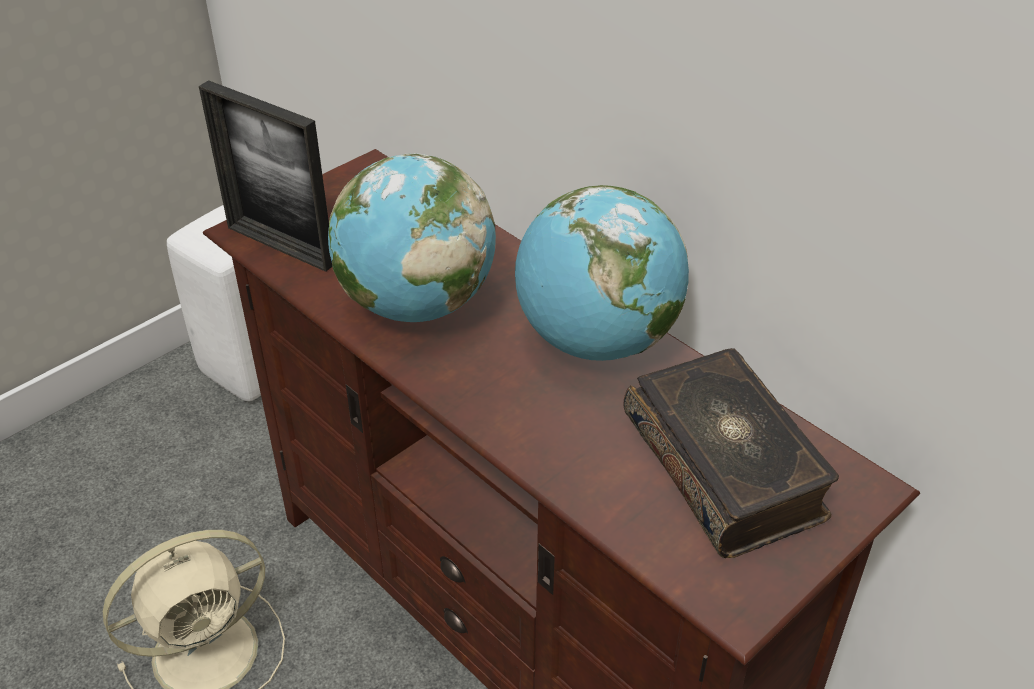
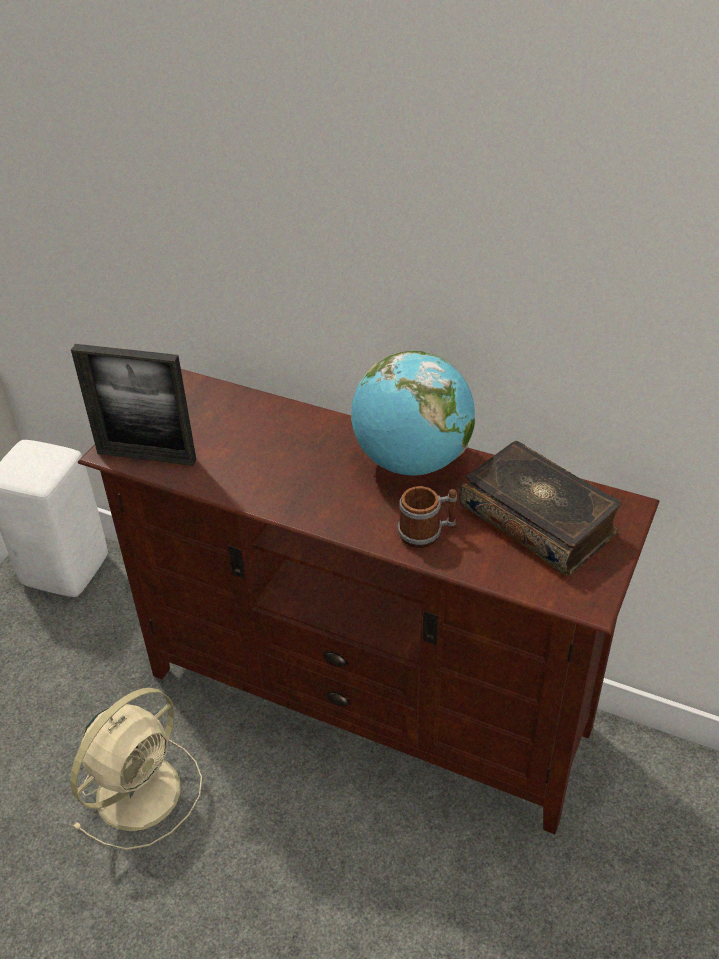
camera: 20 degrees left, 0 degrees up
globe [328,153,496,322] -> none
none -> mug [398,486,457,548]

